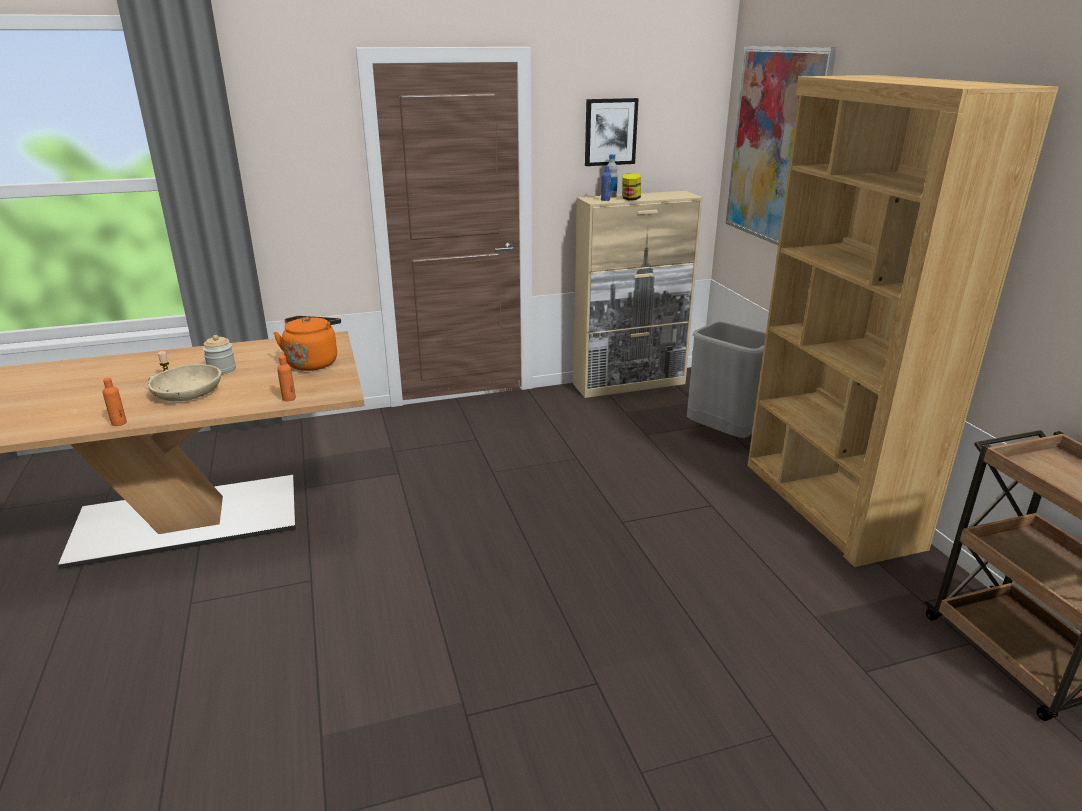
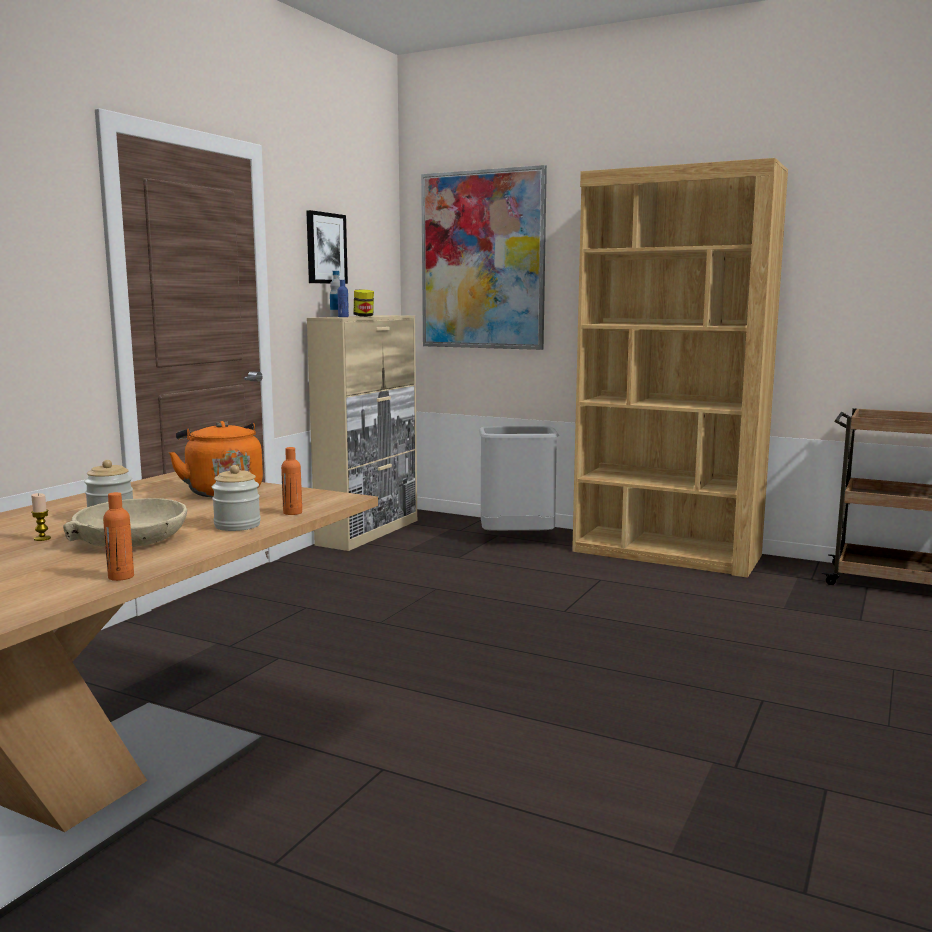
camera: 45 degrees left, 15 degrees down
none -> jar [212,465,261,531]

